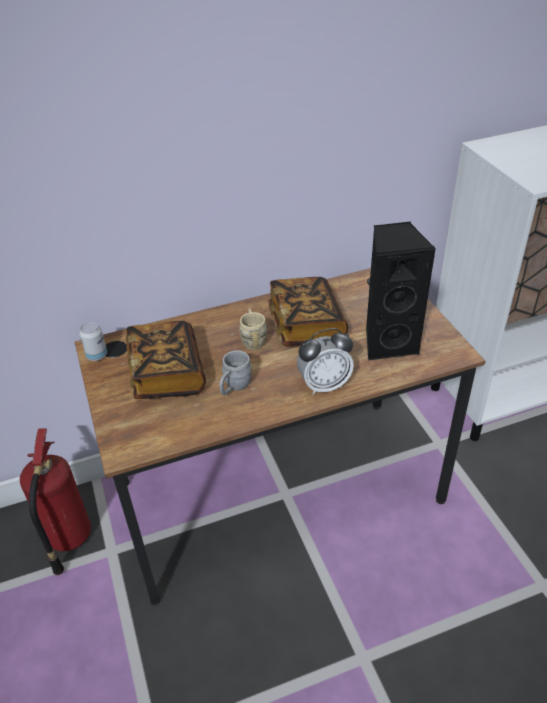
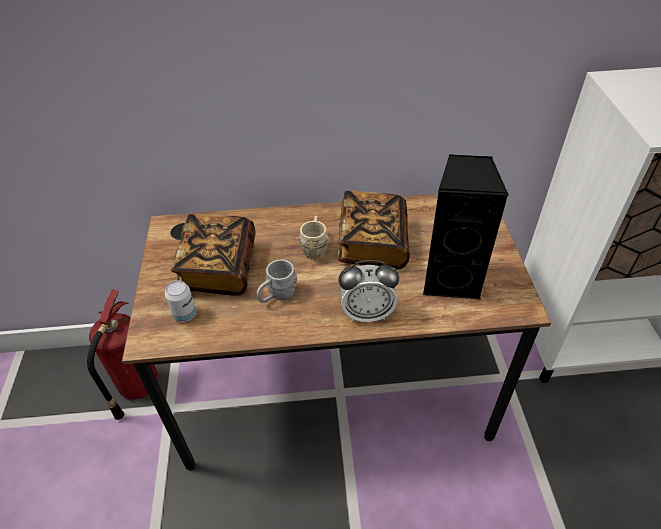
camera: 15 degrees right, 5 degrees up
can [79,322,107,361] -> can moved to [165,280,196,322]

